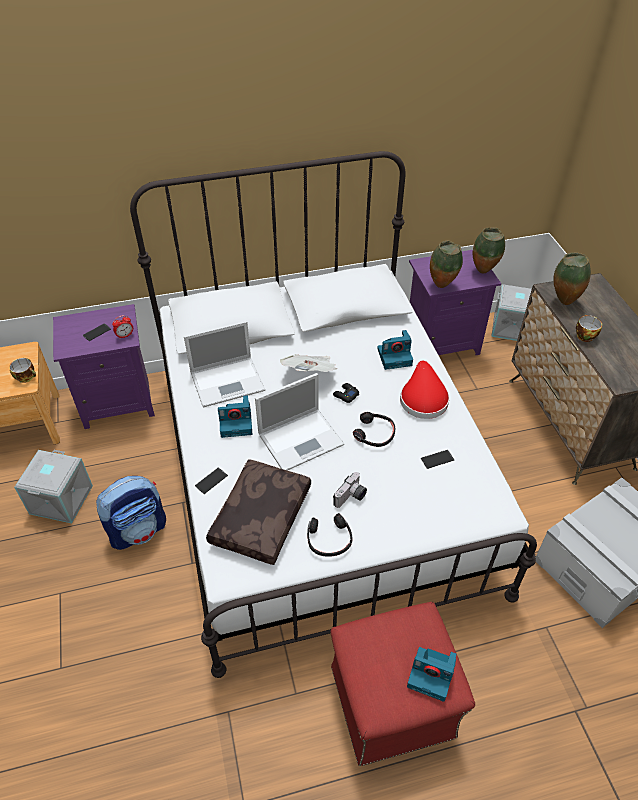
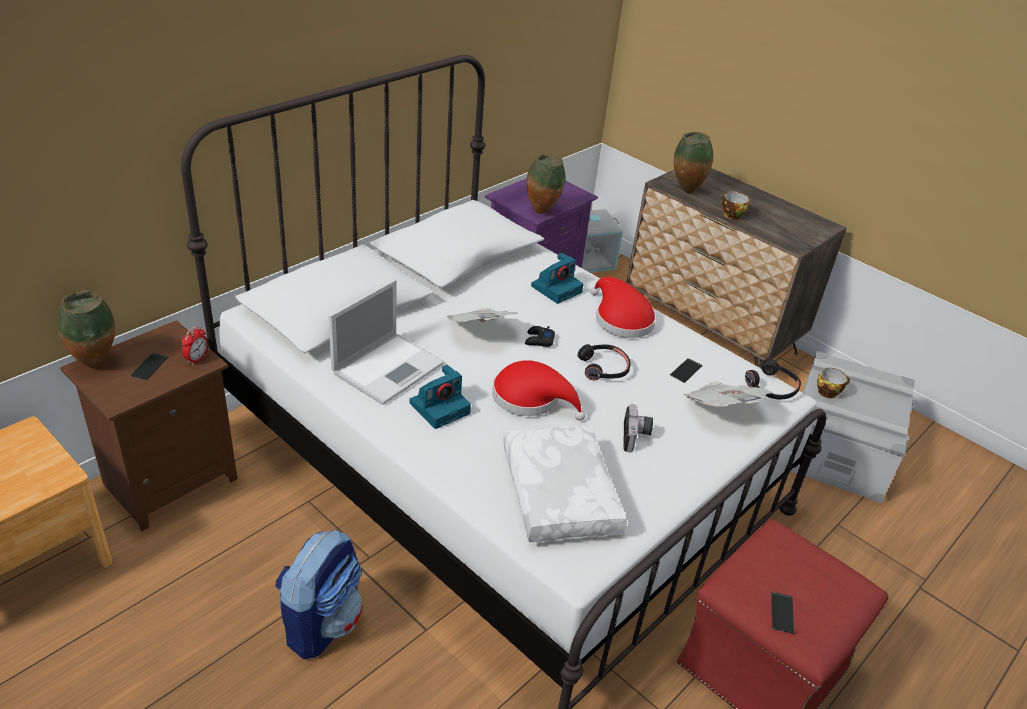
camera: 35 degrees left, 10 degrees down
cup [9,358,36,383] -> cup moved to [817,368,850,399]
grey storage box [14,450,93,523] -> none
purple nightstand [53,304,155,429] -> brown nightstand [60,320,237,532]
phone [195,467,228,494] -> phone moved to [771,592,794,634]
brown pillow [206,459,311,565] -> white pillow [503,425,627,542]
laptop [255,373,344,471] -> red hat [492,360,585,421]
black headphones [307,513,352,557] -> black headphones moved to [745,359,801,399]
camera [407,647,456,702] -> none
vase [473,227,505,273] -> vase moved to [57,290,115,367]
none -> newspaper [684,382,773,407]

